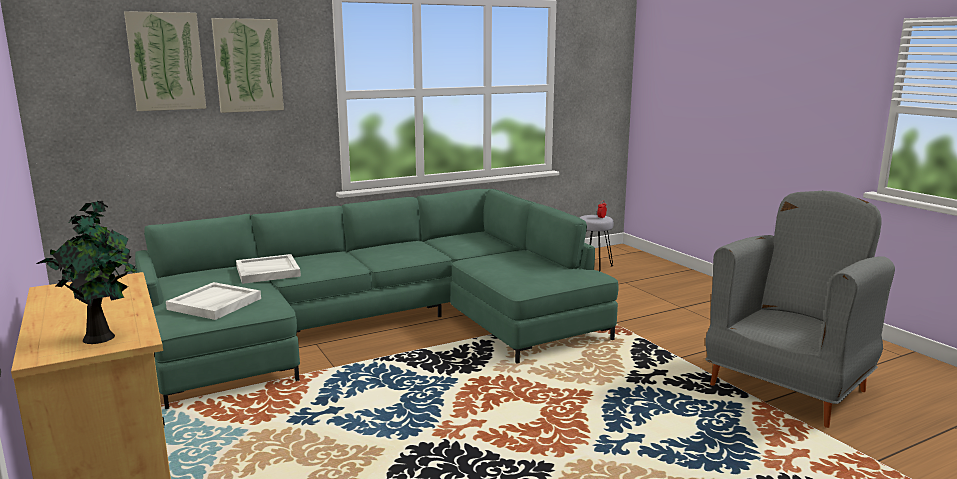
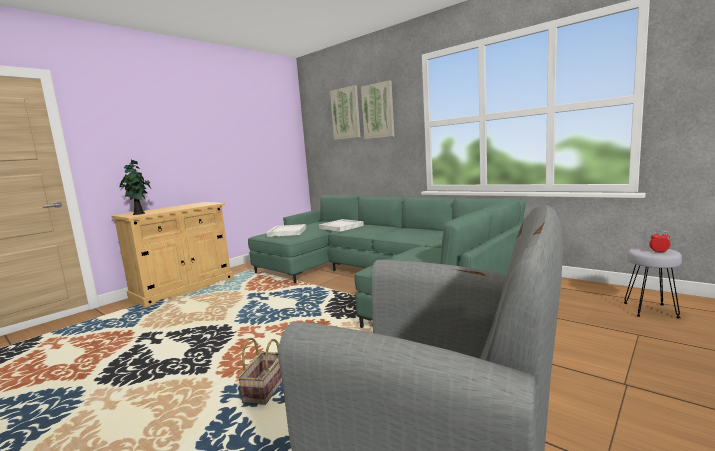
camera: 70 degrees right, 5 degrees down
none -> basket [238,338,282,405]

